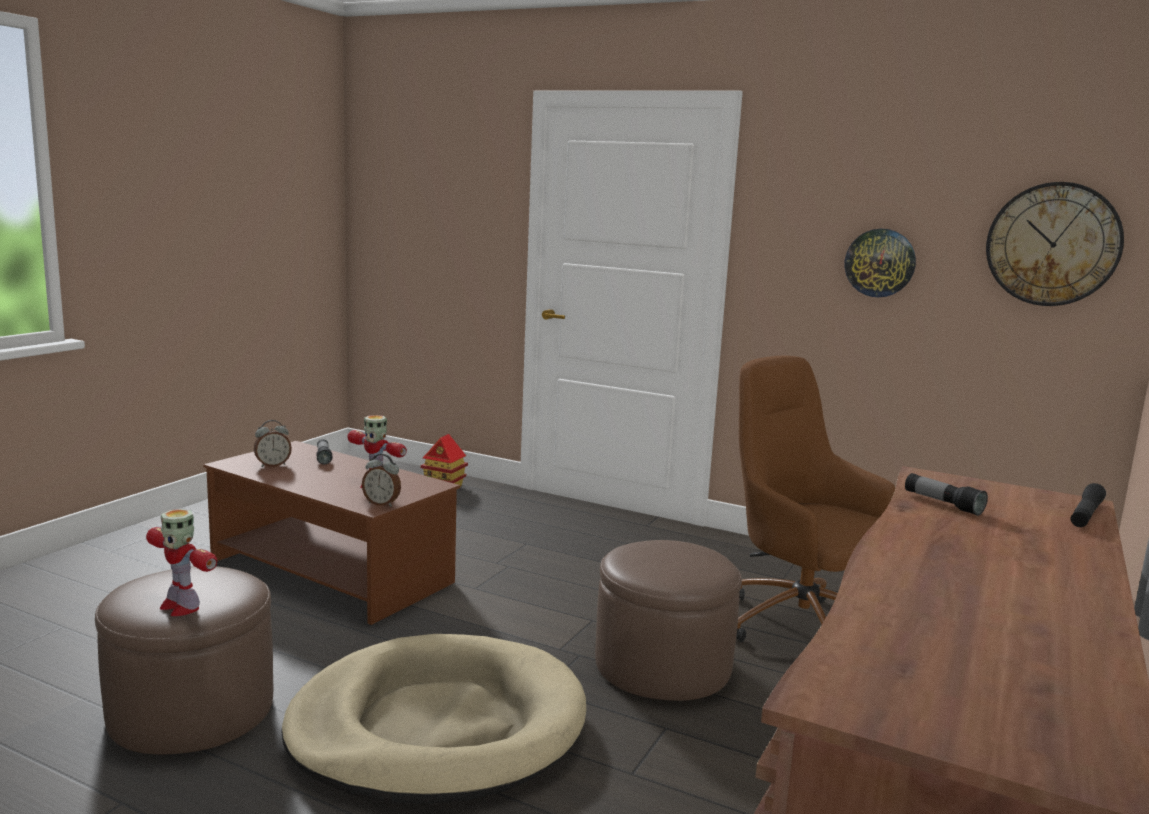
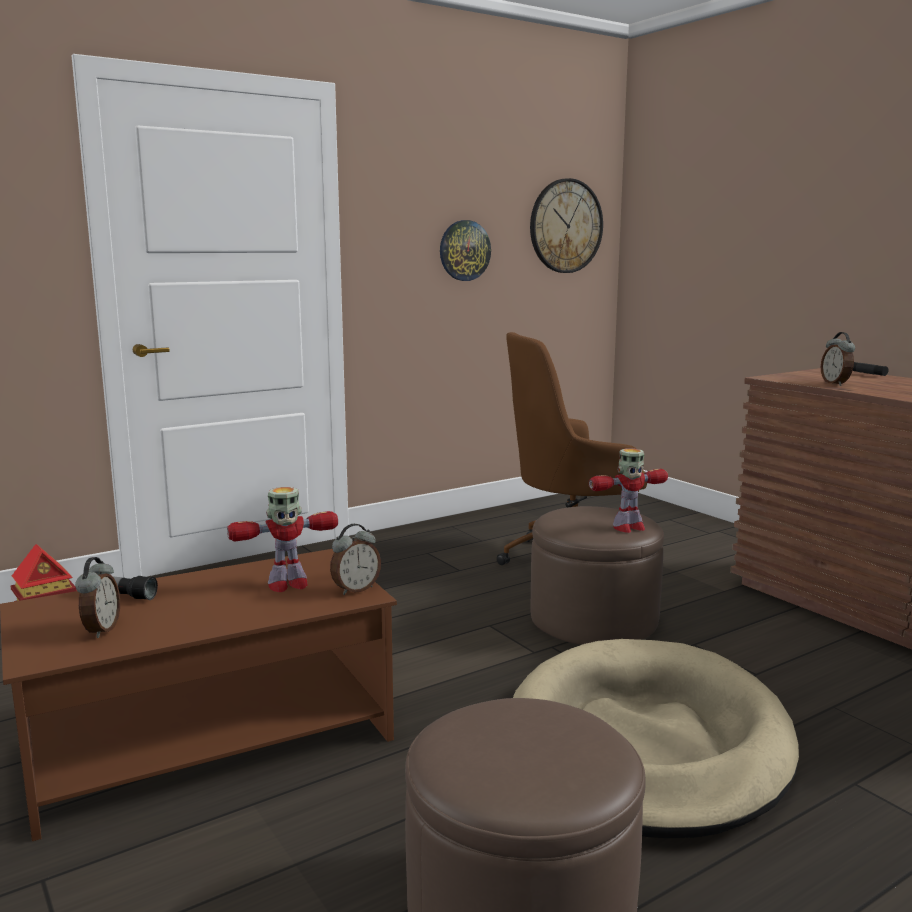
camera: 60 degrees left, 0 degrees up
toy robot [146,509,217,616] -> toy robot moved to [589,449,668,533]
flashlight [905,473,988,516] -> alarm clock [821,332,855,386]

